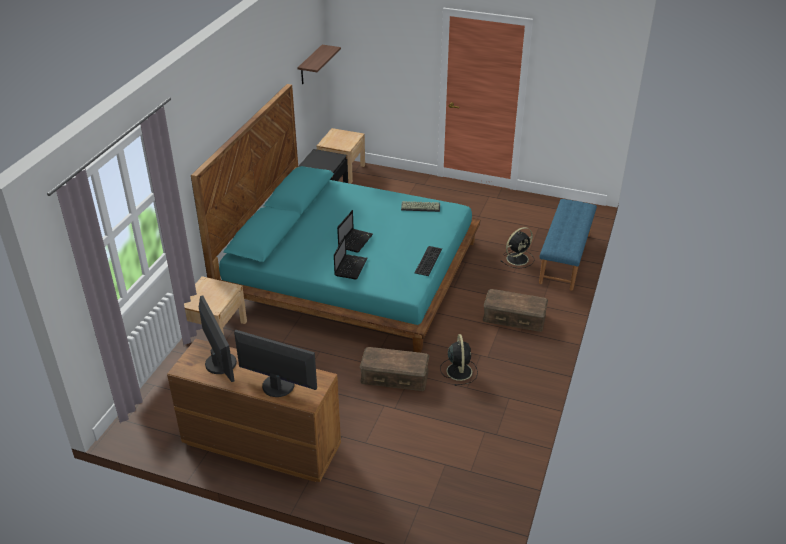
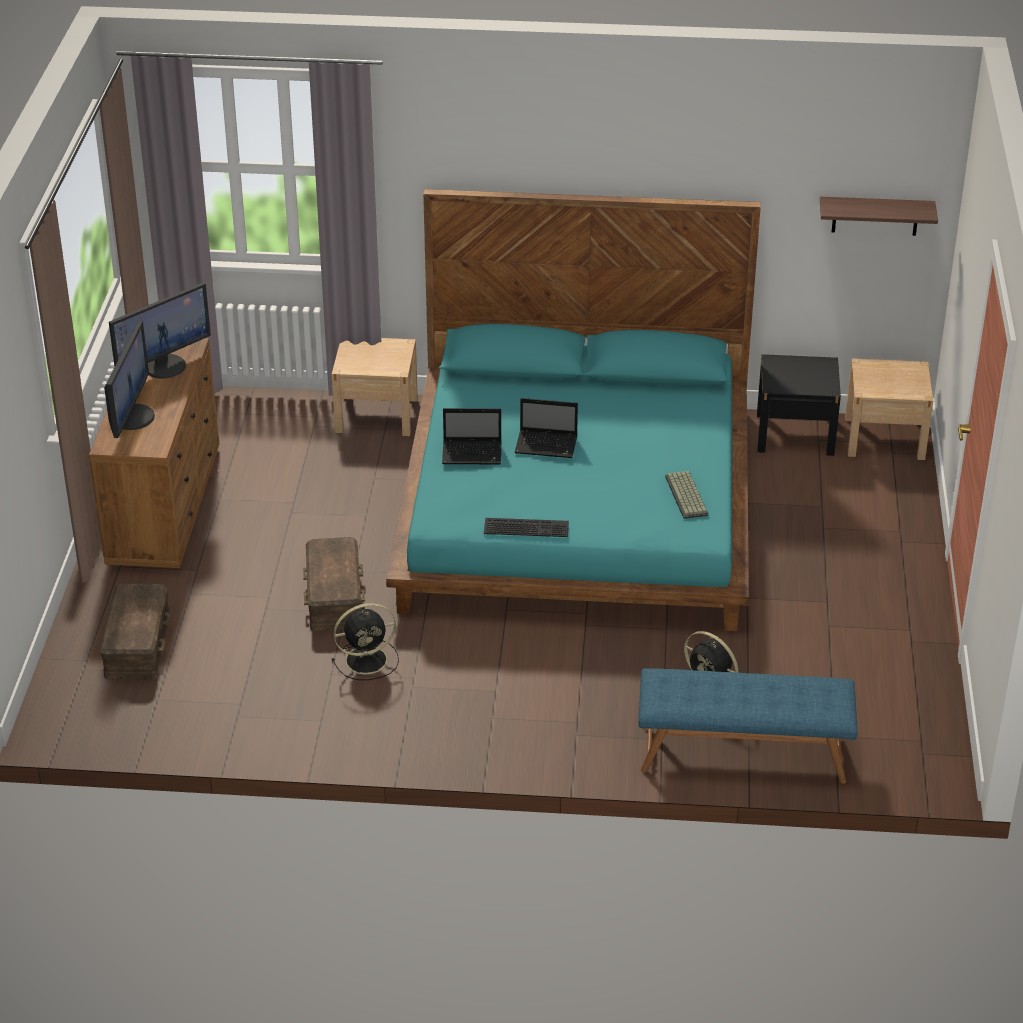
camera: 75 degrees right, 0 degrees up
brown storage box [483,289,548,332] -> brown storage box moved to [100,583,171,679]

